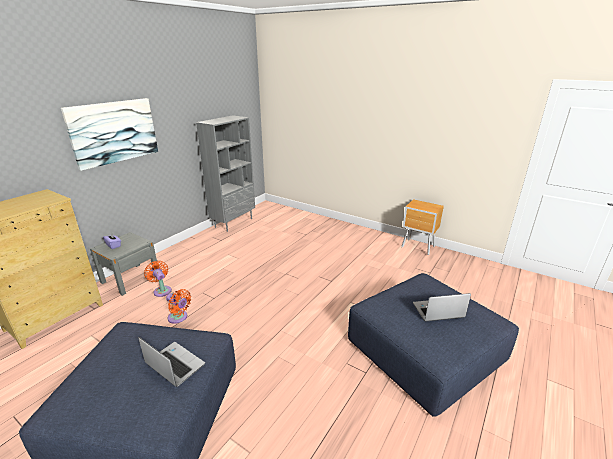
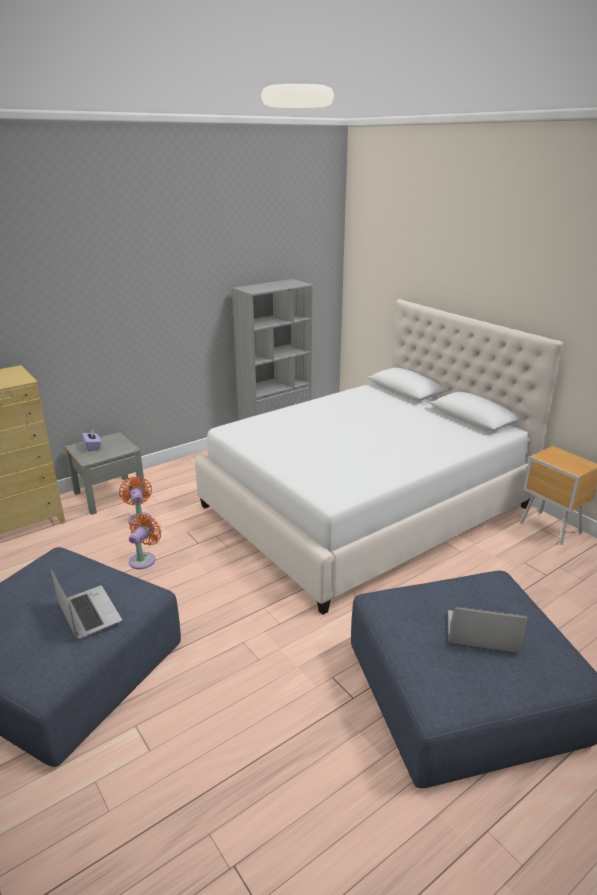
camera: 20 degrees right, 0 degrees up
picture [61,98,158,171] -> none
orange fan [166,289,191,324] -> orange fan turned 120 degrees counterclockwise [129,514,161,569]
none -> white bed [195,299,563,615]

